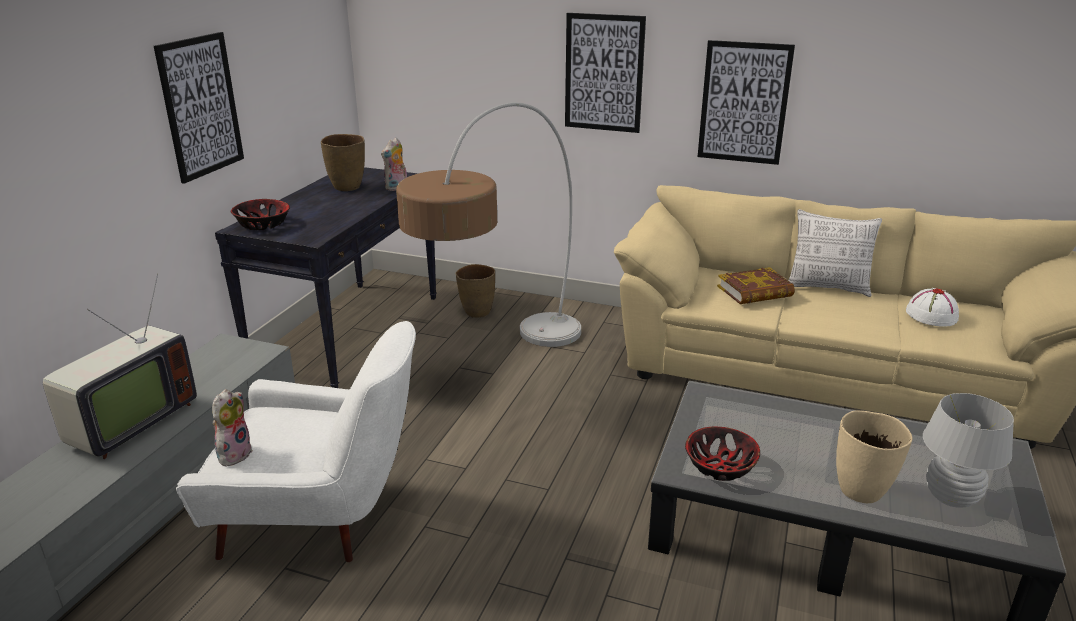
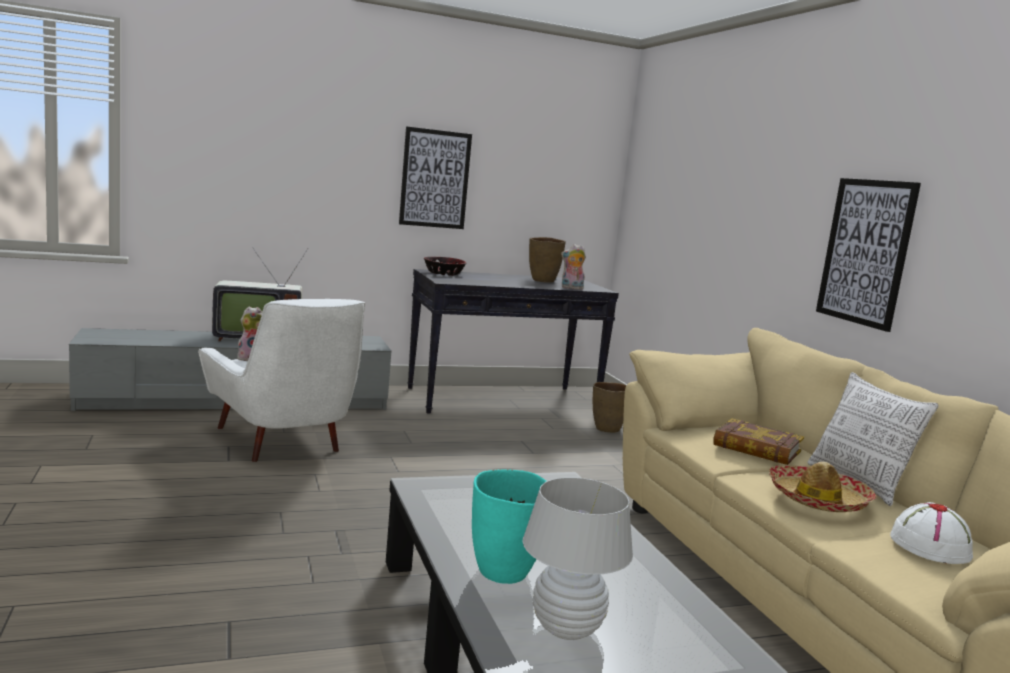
camera: 50 degrees right, 15 degrees down
floor lamp [396,102,581,347] -> none
picture [565,13,646,133] -> none
bowl [685,426,760,481] -> none
beige vase [836,410,913,503] -> turquoise vase [472,469,546,584]
none -> hat [769,462,877,512]

